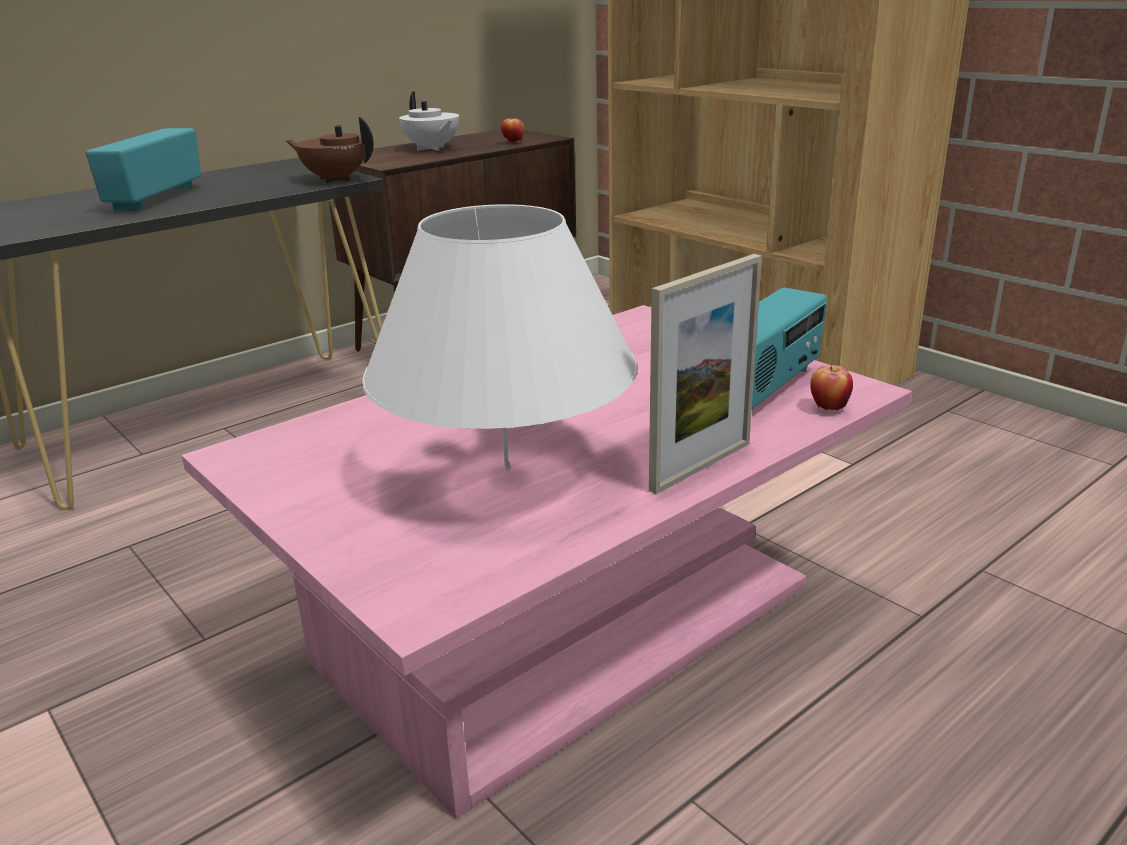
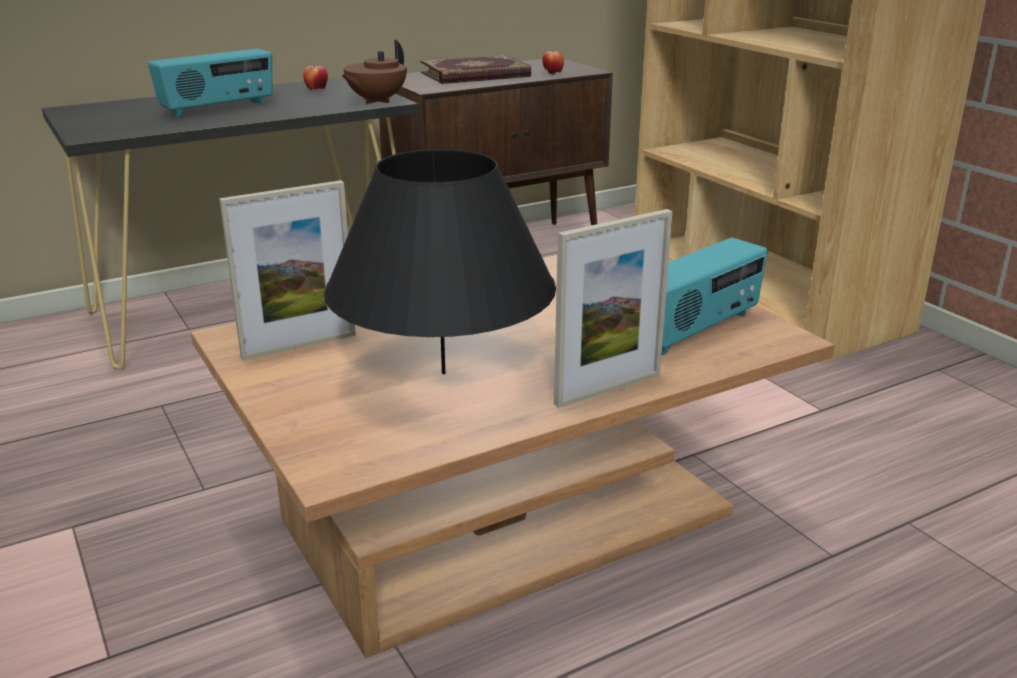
camera: 10 degrees right, 0 degrees up
radio [86,128,201,211] -> radio turned 150 degrees counterclockwise [148,49,272,117]
pink coffee table [182,305,912,819] -> brown coffee table [191,255,835,658]
brown teapot [286,117,374,183] -> brown teapot turned 90 degrees counterclockwise [341,40,407,104]
white table lamp [362,204,638,471] -> black table lamp [324,149,556,374]
white teapot [399,91,459,151] -> book [420,55,531,84]
apple [810,365,853,411] -> apple moved to [303,65,328,90]
none -> picture frame [219,180,356,360]

